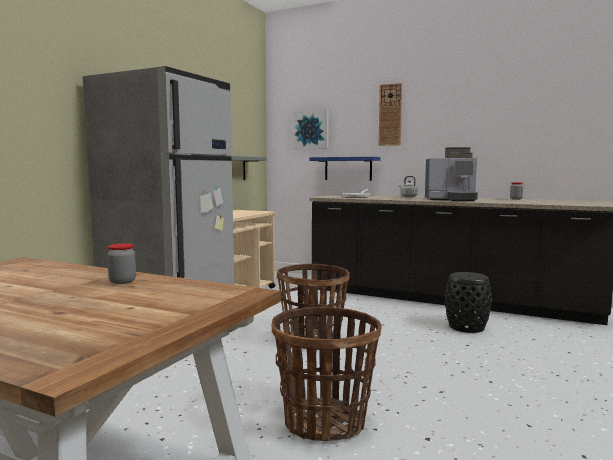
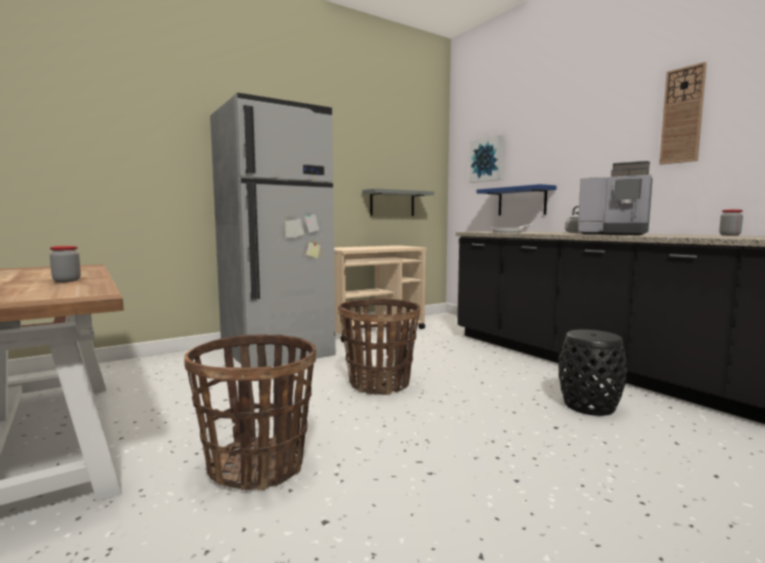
camera: 30 degrees right, 0 degrees up
wall clock [379,83,402,146] -> wall clock moved to [659,62,707,165]

